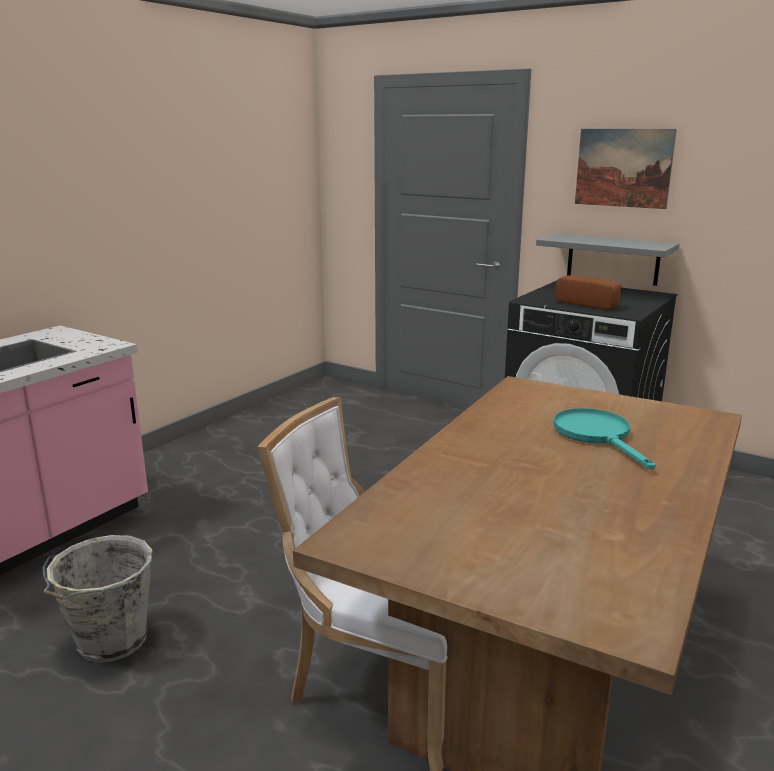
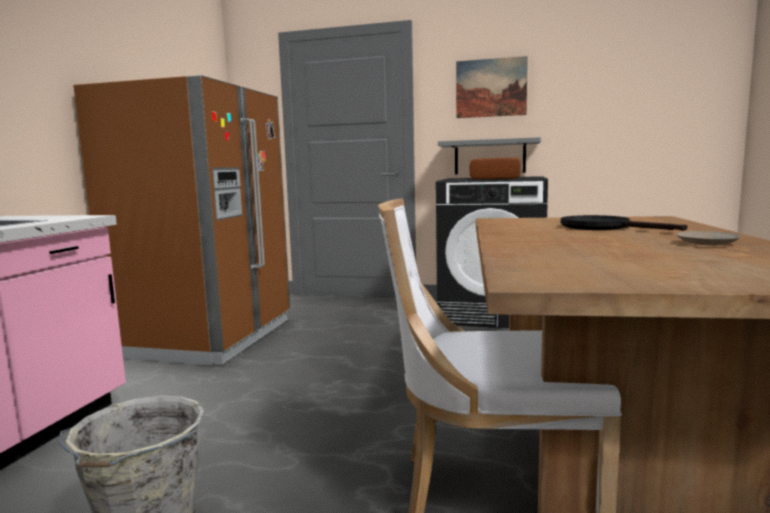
camera: 20 degrees left, 10 degrees down
turquoise frying pan [553,408,656,470] -> black frying pan [561,215,687,231]
none -> brown fridge [73,75,290,366]
none -> beige plate [676,231,741,245]

